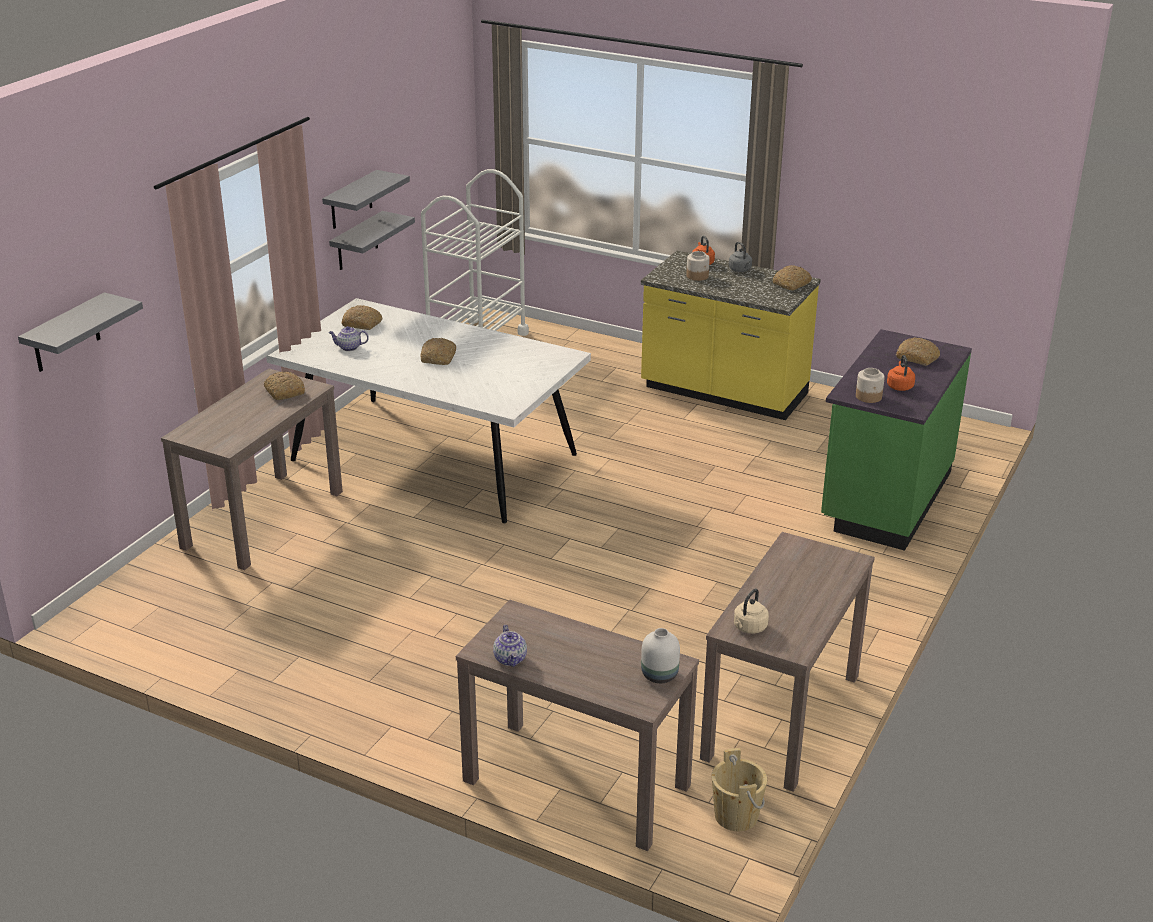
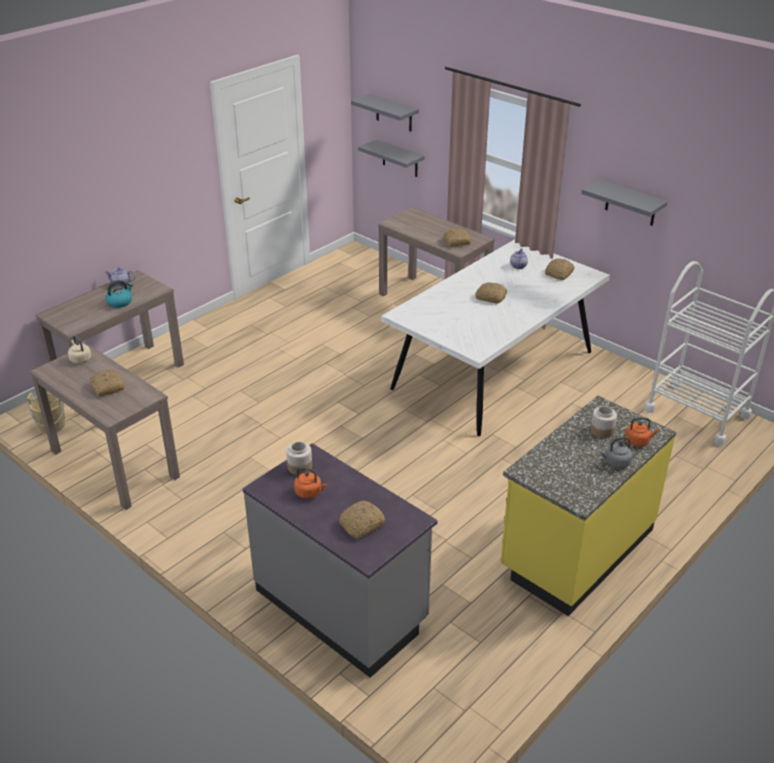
camera: 105 degrees right, 5 degrees up
grey shelf [329,211,415,270] -> grey shelf moved to [358,139,425,177]
white vase [641,628,680,683] -> none
bread [773,265,812,291] -> bread moved to [90,370,124,396]
green counter [821,329,972,551] -> grey counter [243,443,438,678]
none -> kettle [105,280,133,308]

